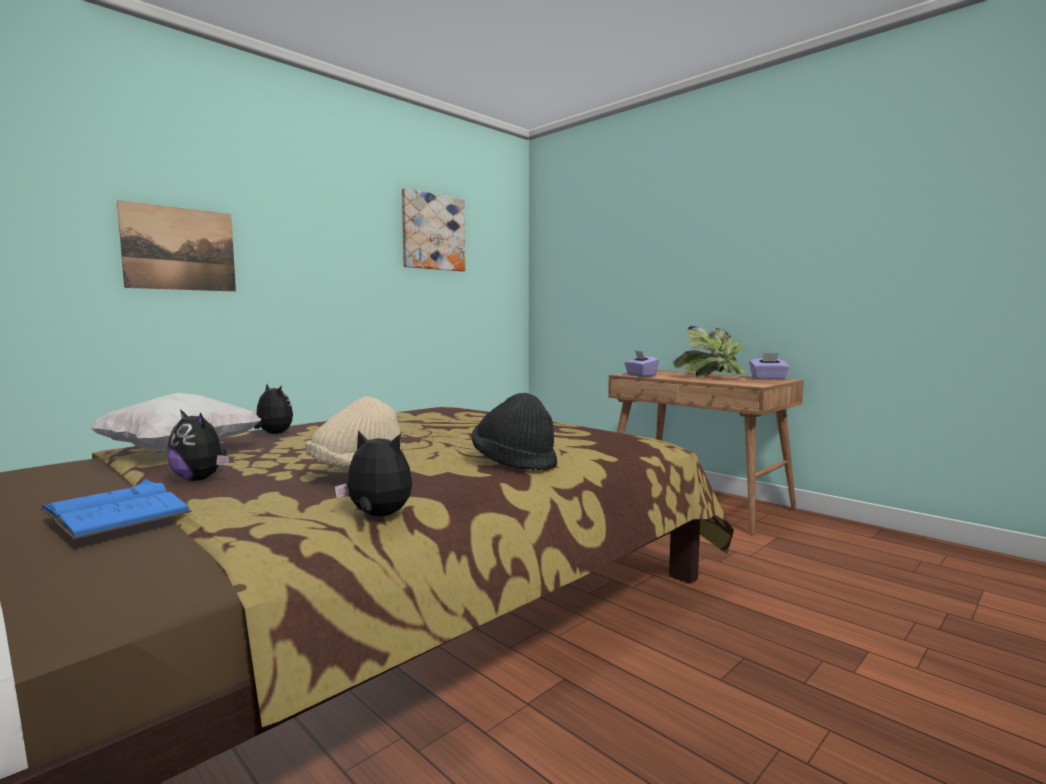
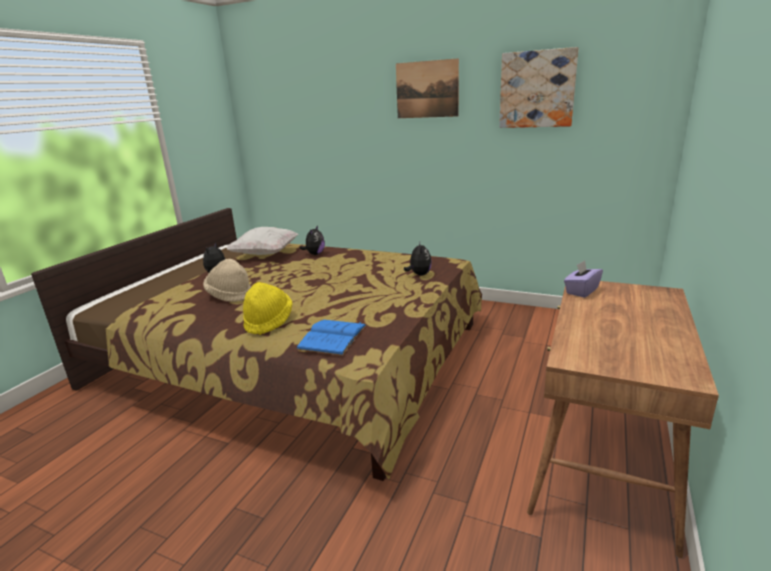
camera: 70 degrees right, 15 degrees up
blue book [40,479,192,539] -> blue book moved to [296,320,366,356]
picture [117,200,236,292] -> picture moved to [396,58,459,118]
plush toy [335,430,412,516] -> plush toy moved to [404,243,432,276]
black hat [472,393,558,471] -> yellow hat [243,282,292,335]
potted plant [673,326,745,378] -> none
purple tissue box [749,353,790,380] -> none

